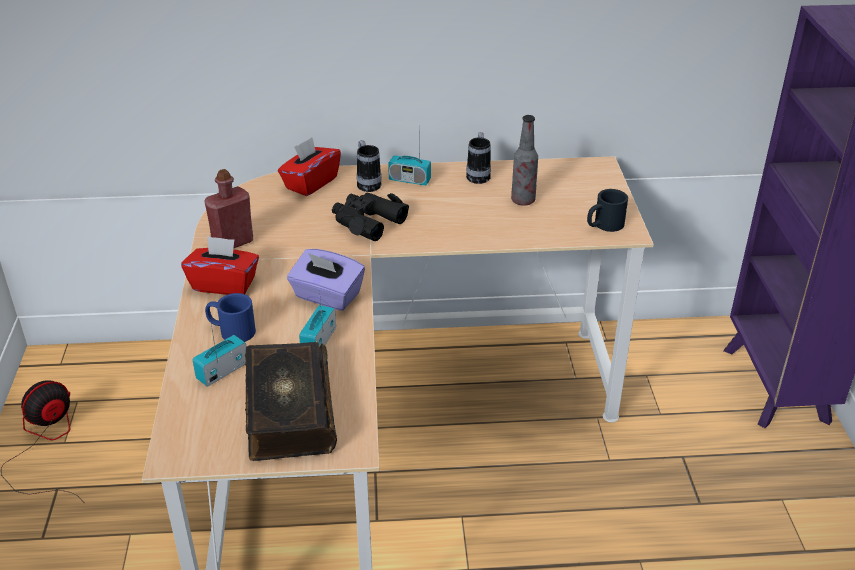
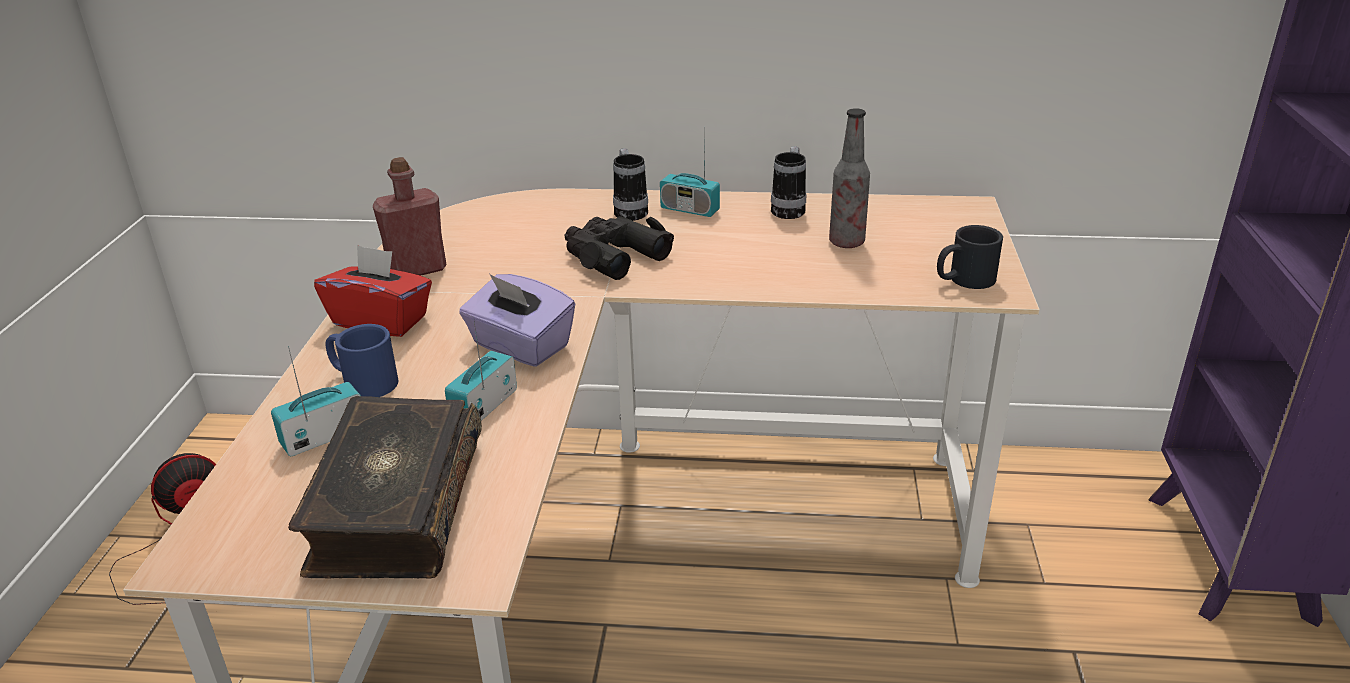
camera: 10 degrees right, 5 degrees down
red tissue box [278,137,341,196] -> none

